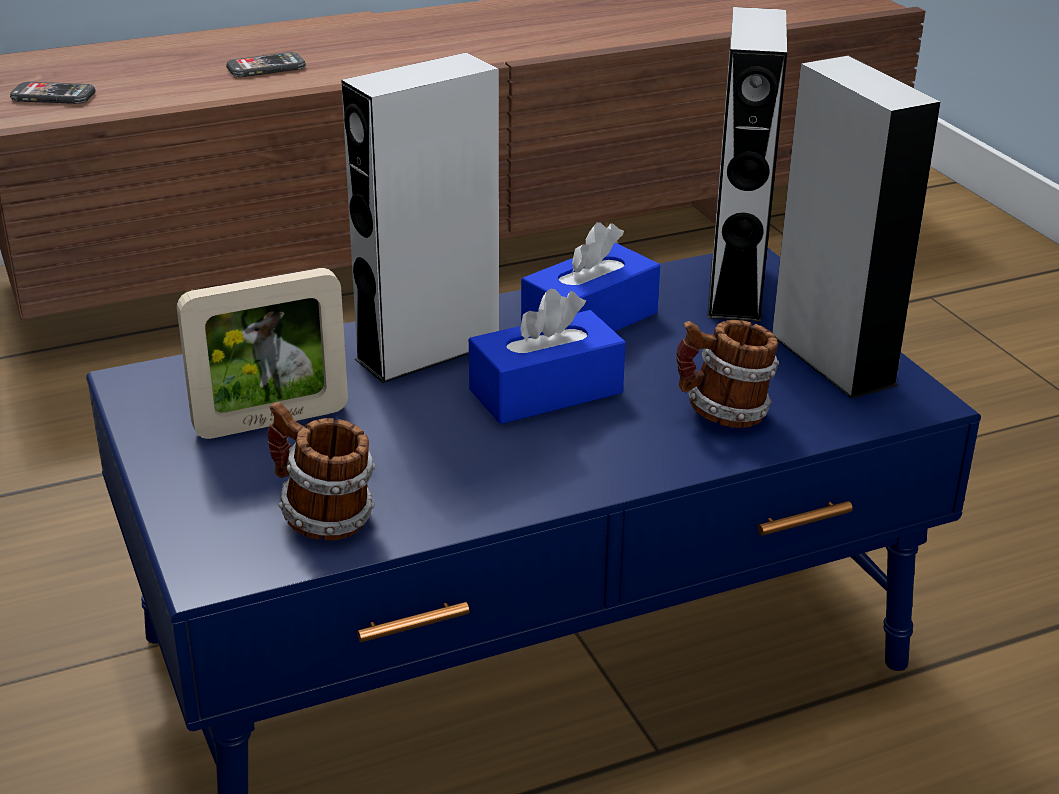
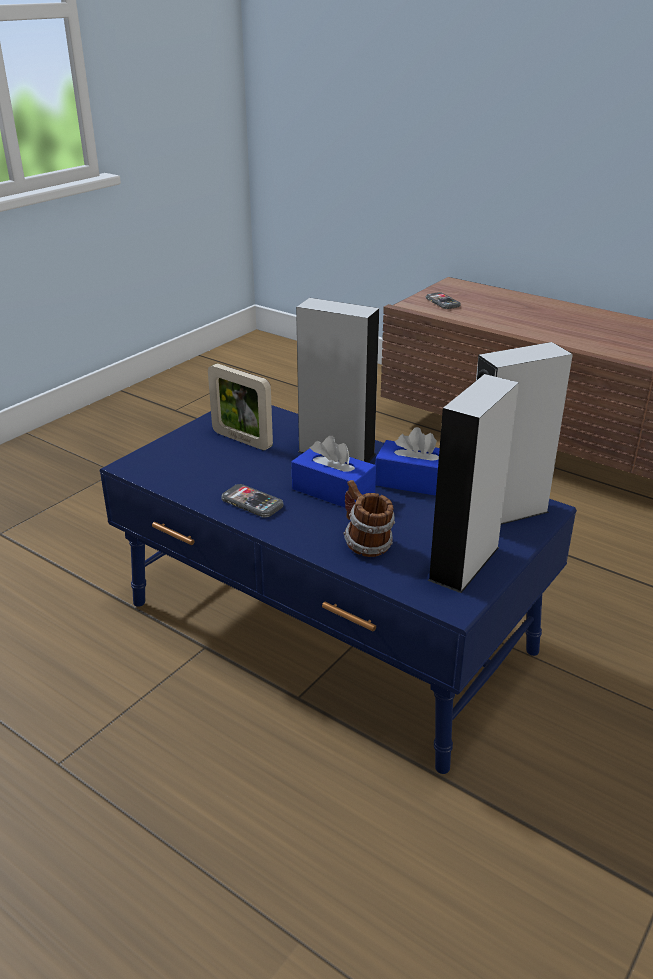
camera: 60 degrees right, 0 degrees up
phone [226,52,306,77] -> phone moved to [221,484,284,518]
mug [267,402,376,540] -> none

